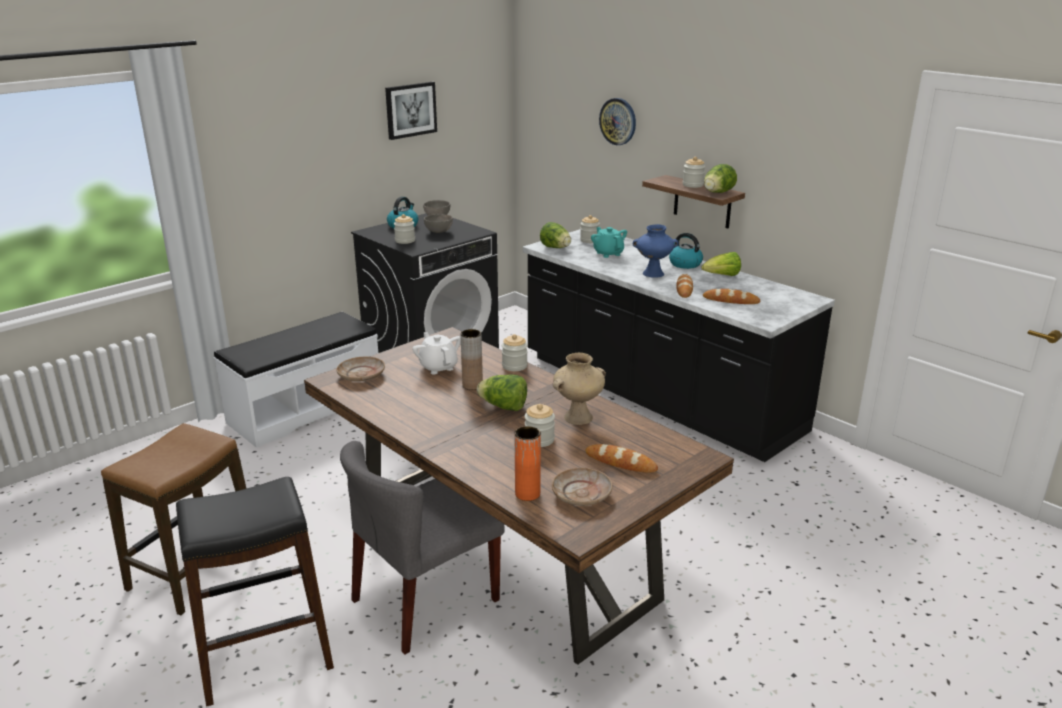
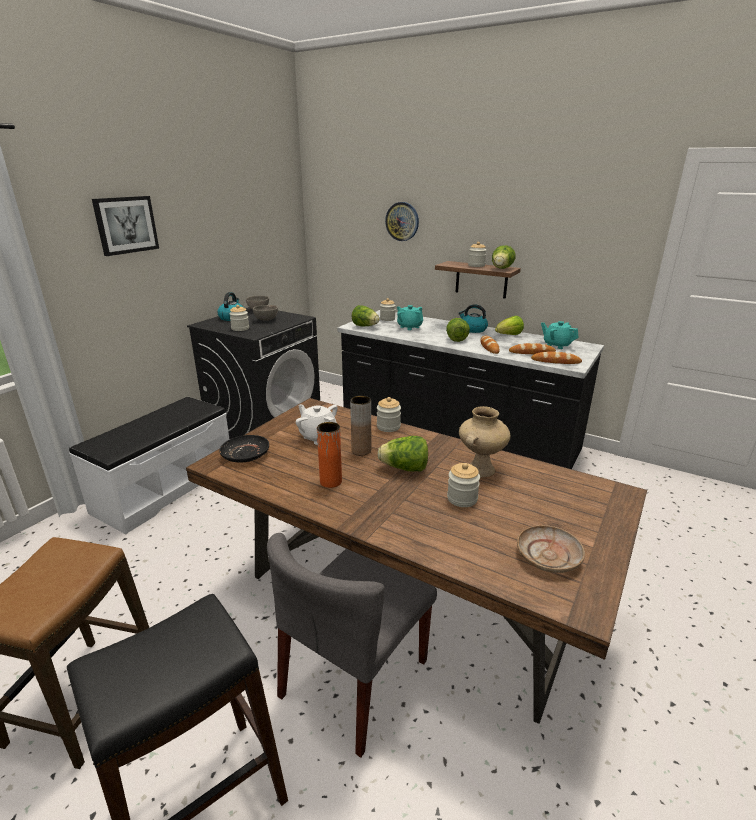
camera: 15 degrees left, 0 degrees up
beige plate [336,357,385,382] -> black plate [220,435,269,462]
picture [385,82,437,140] -> picture moved to [92,196,159,256]
orange vase [515,426,541,501] -> orange vase moved to [317,422,342,488]
bread [585,444,658,472] -> bread moved to [531,351,582,364]
blue vase [633,224,679,278] -> lettuce [446,318,470,342]
none -> turquoise teapot [541,321,579,349]

